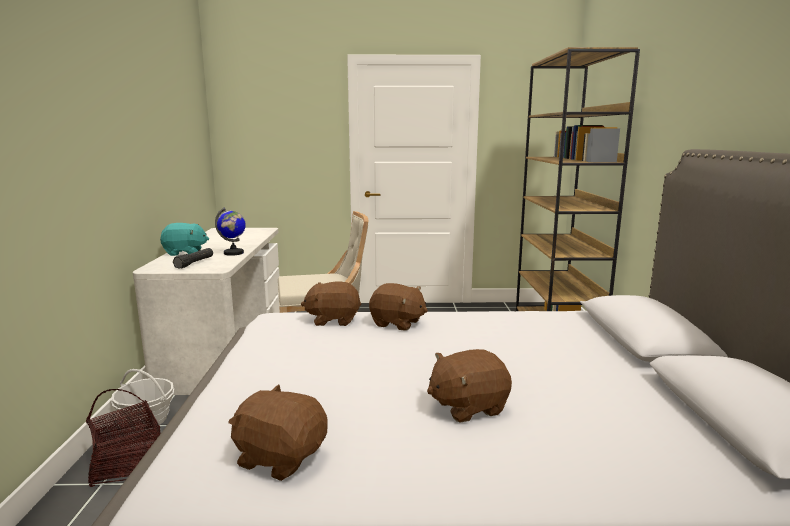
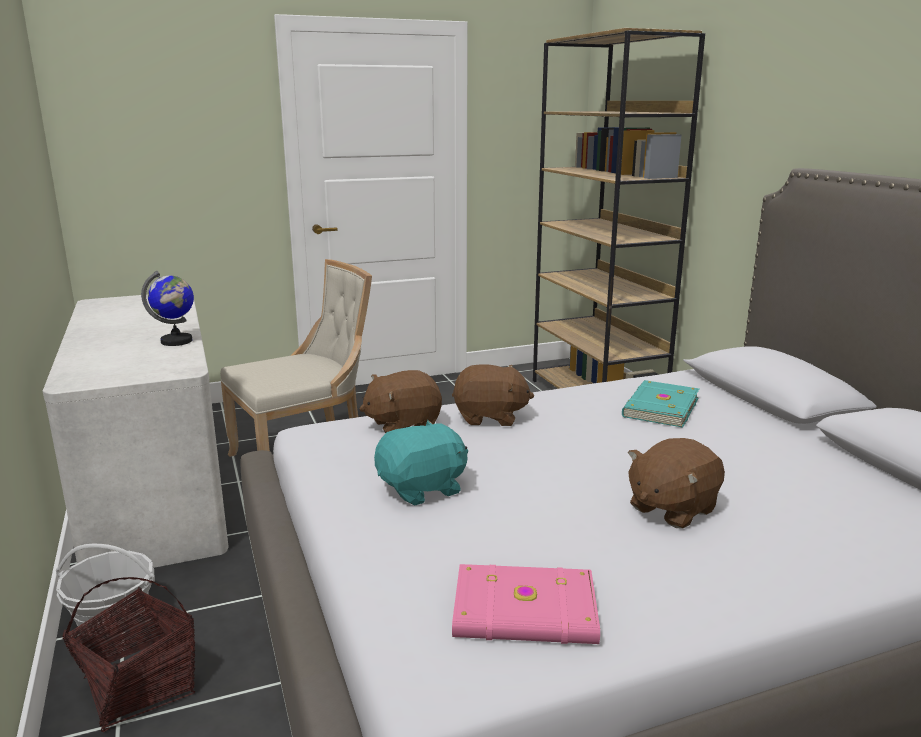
camera: 20 degrees left, 5 degrees up
turquoise plush toy [160,223,209,256] -> turquoise plush toy moved to [374,420,468,505]
black flashlight [173,248,213,269] -> none
brown plush toy [228,384,327,481] -> pink book [452,564,600,644]
none -> turquoise book [622,380,699,428]

